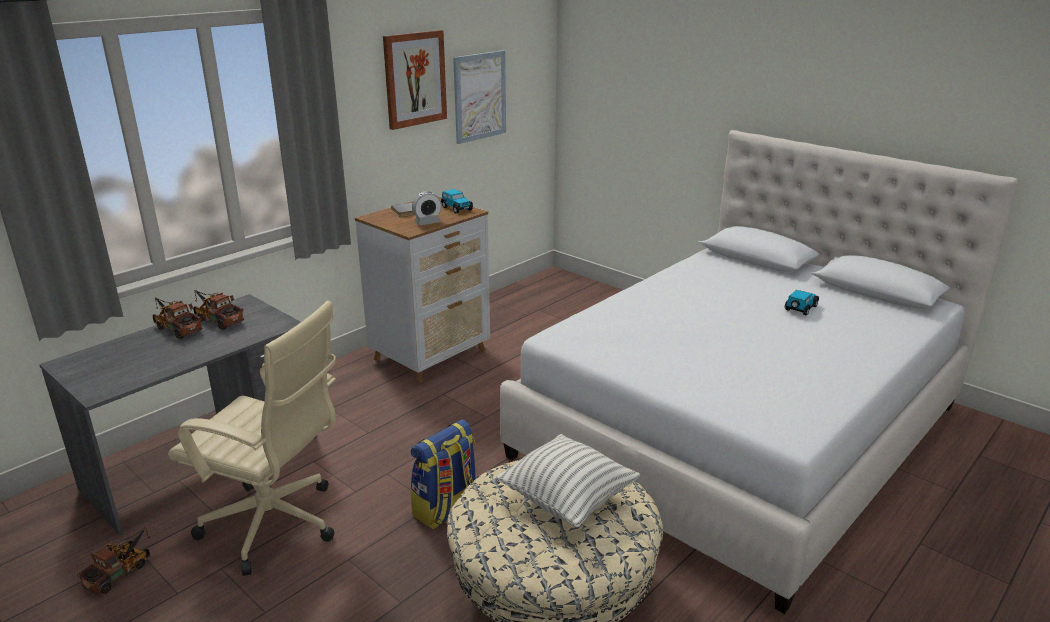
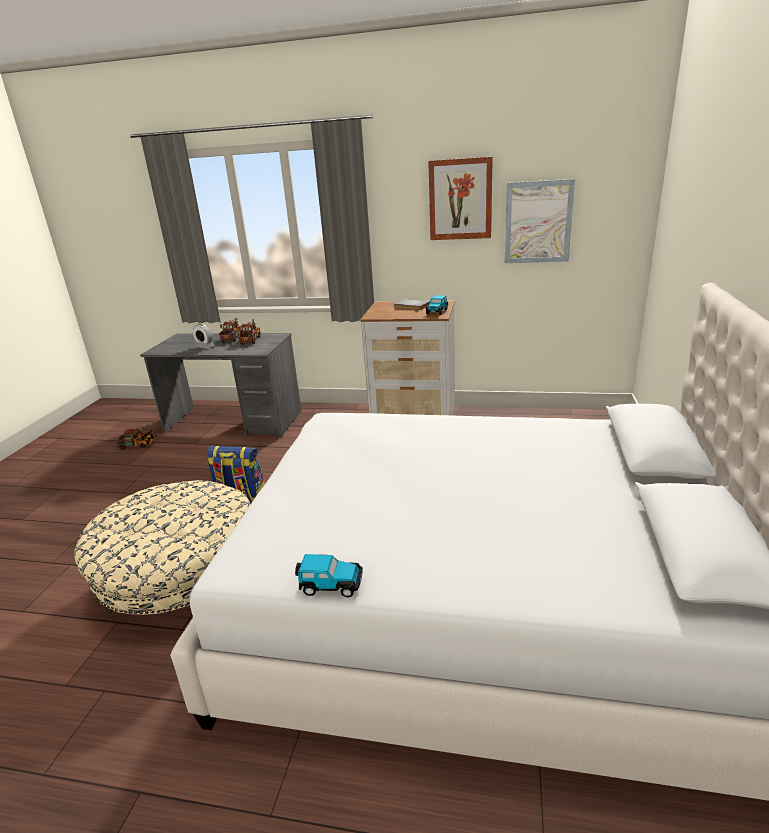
camera: 60 degrees right, 0 degrees up
beige office chair [168,301,336,576] -> none
alarm clock [412,192,441,225] -> alarm clock moved to [193,324,214,349]
pillow [495,434,640,527] -> none
toy car [784,290,819,316] -> toy car moved to [295,554,363,597]

